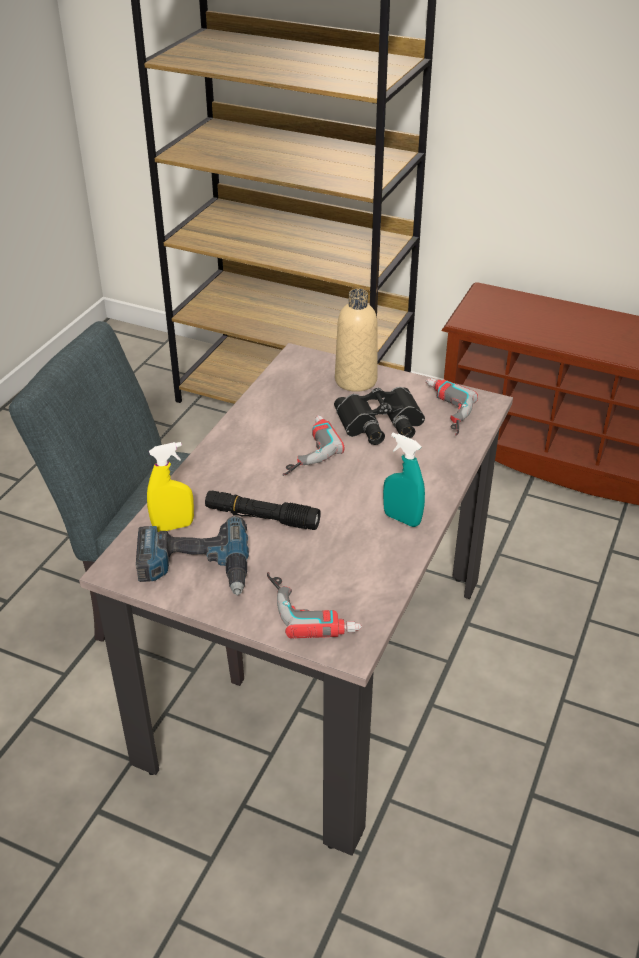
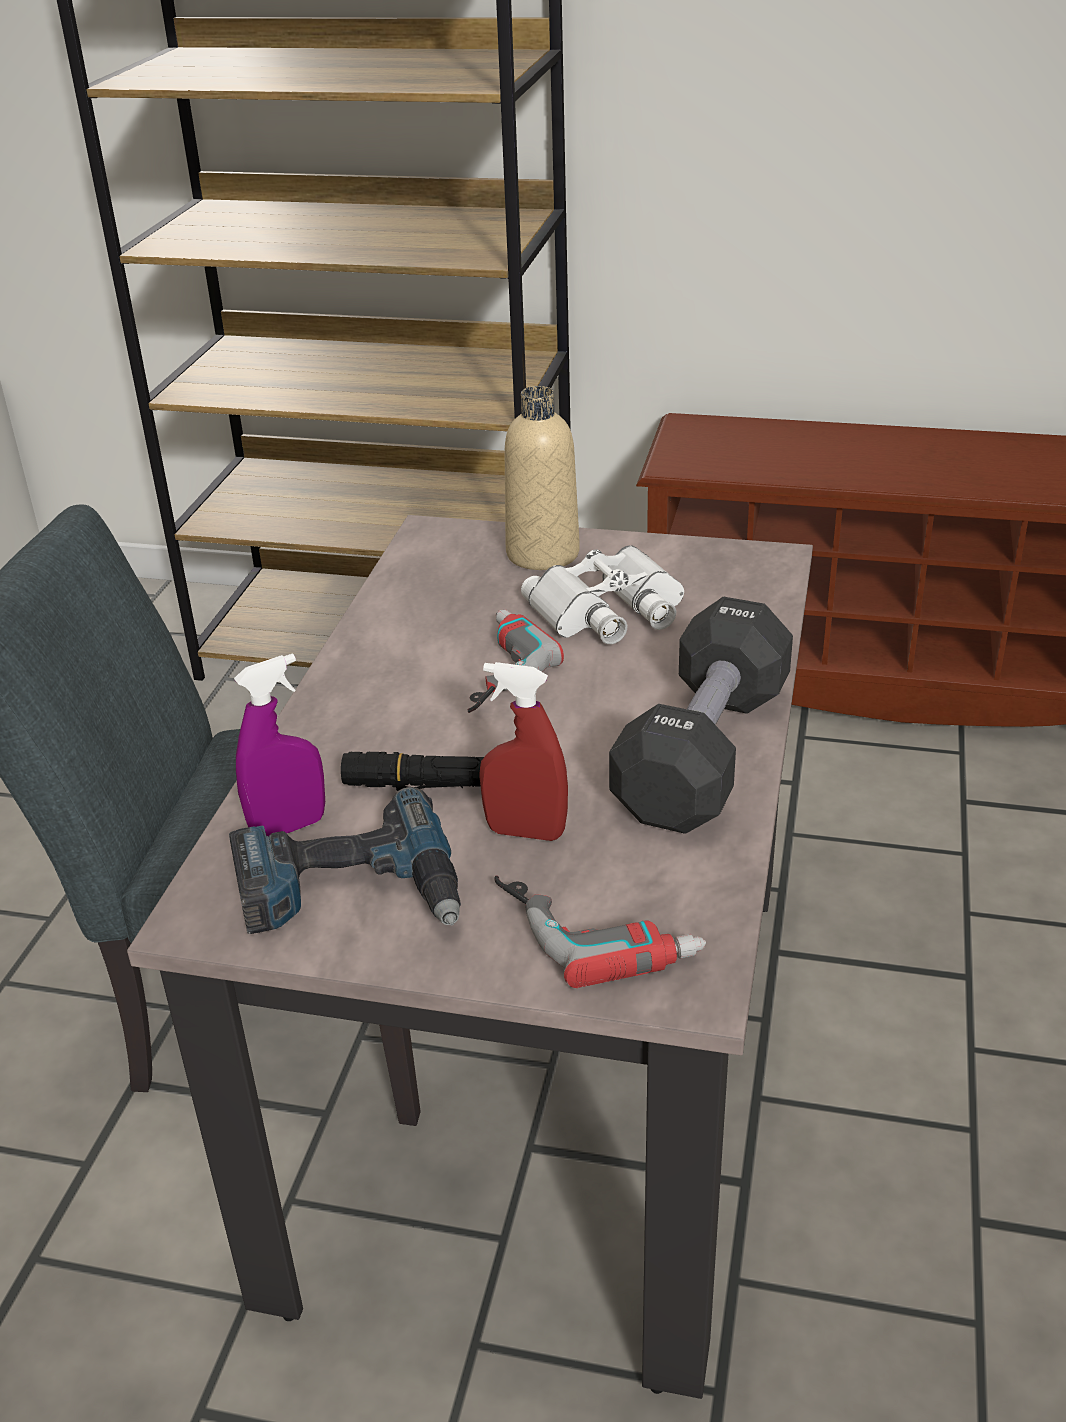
camera: 10 degrees left, 5 degrees down
yellow spray bottle [147,442,194,532] -> purple spray bottle [234,654,325,837]
black binoculars [334,387,425,445] -> white binoculars [521,545,684,644]
turquoise spray bottle [383,433,425,527] -> black dumbbell [609,597,793,834]
power drill [426,378,478,436] -> none
none -> red spray bottle [479,662,568,841]

